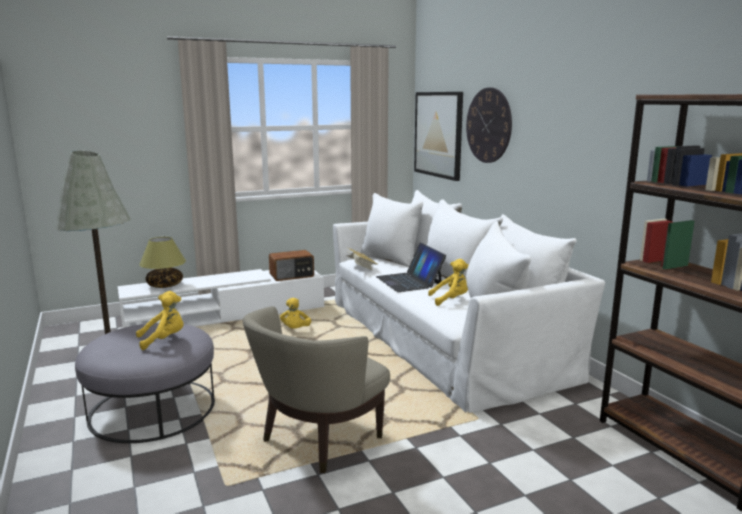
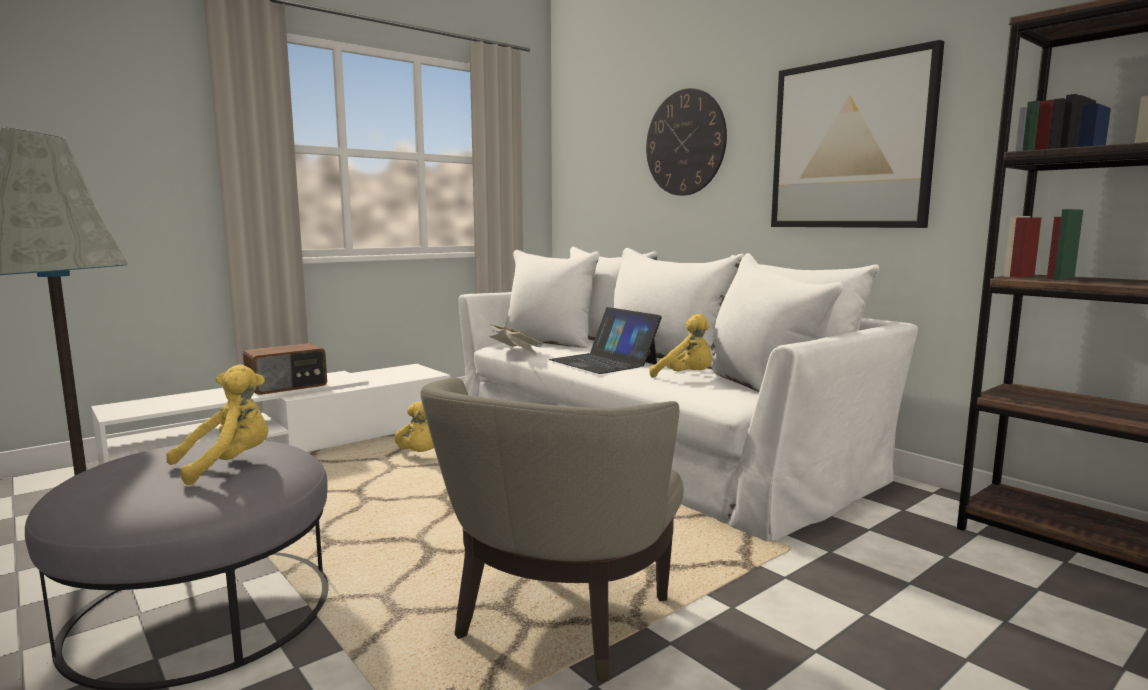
camera: 15 degrees left, 5 degrees down
table lamp [139,237,186,288] -> none
radio [269,250,314,281] -> radio moved to [243,343,327,395]
picture [414,92,463,181] -> picture moved to [771,40,944,228]
yellow plush toy [428,259,469,306] -> yellow plush toy turned 60 degrees clockwise [649,314,712,378]

